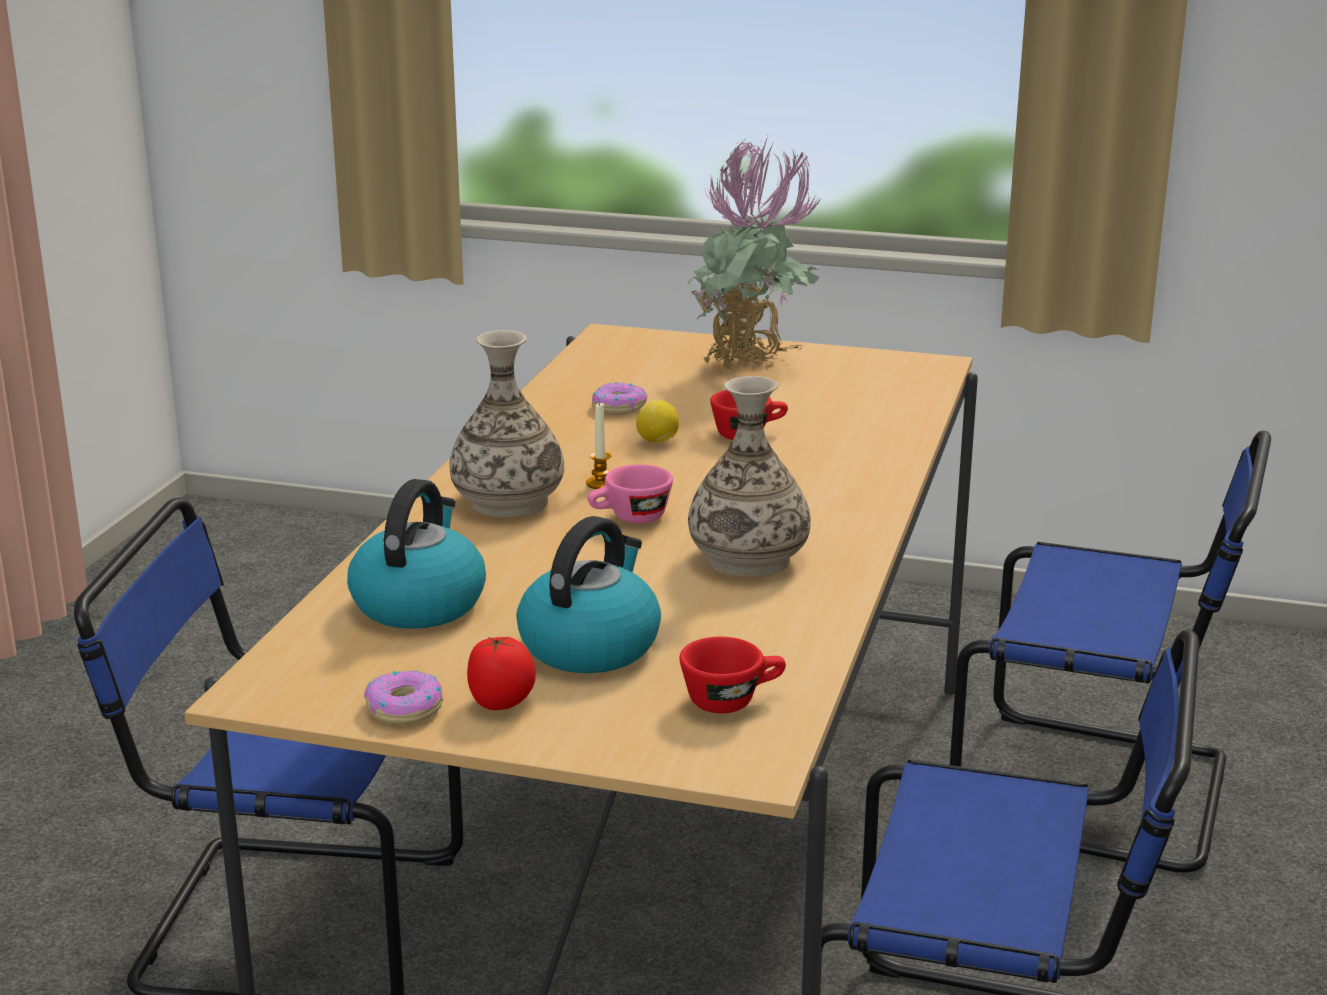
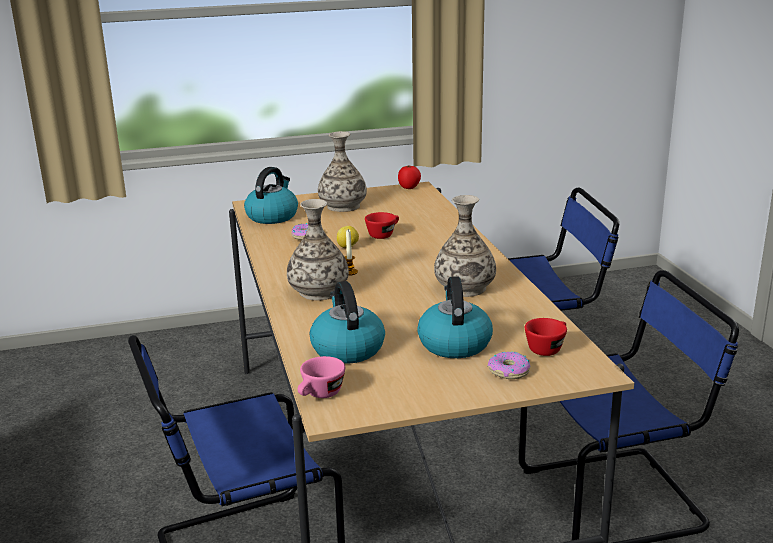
camera: 30 degrees left, 0 degrees up
donut [364,671,443,725] -> donut moved to [488,351,530,379]
tomato [467,636,536,710] -> tomato moved to [398,165,421,189]
pink cup [588,464,673,524] -> pink cup moved to [298,356,345,398]
potted plant [688,133,820,370] -> vase [318,131,367,212]
none -> kettle [244,167,298,224]

